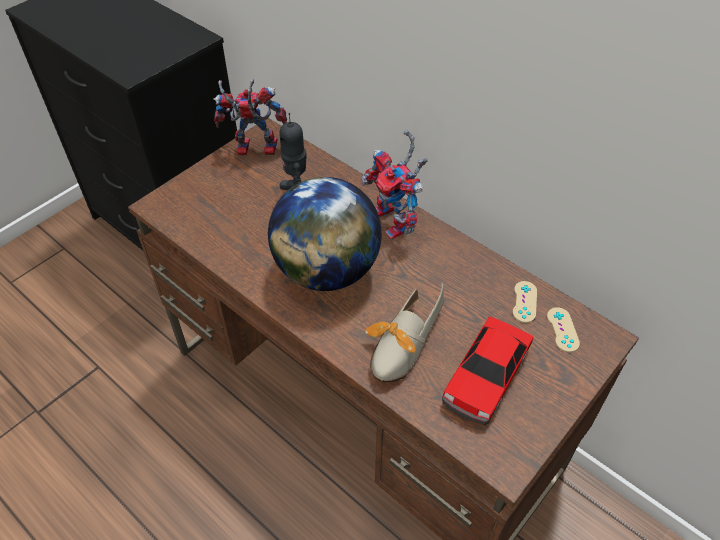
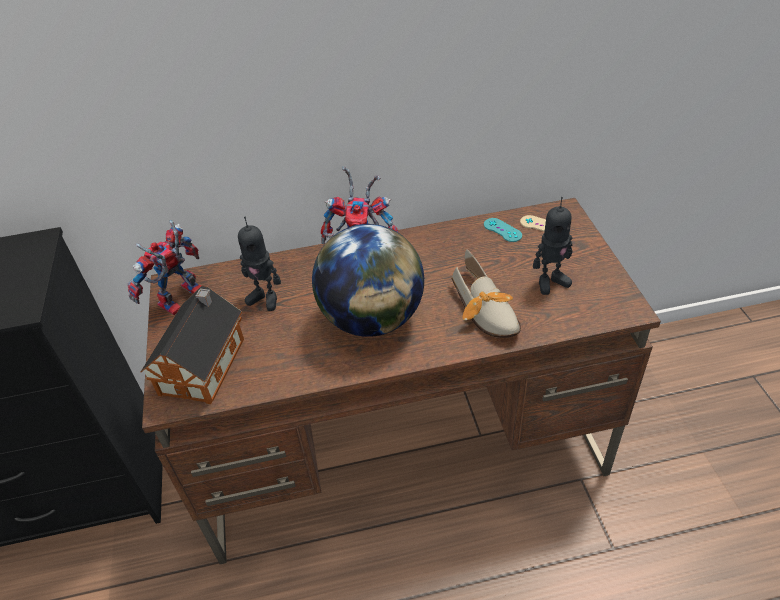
camera: 50 degrees left, 5 degrees down
toy car [442,317,534,425] -> toy robot [533,197,572,295]
beige game controller [513,281,537,323] -> turquoise game controller [484,218,522,242]
none -> toy house [141,286,244,404]

